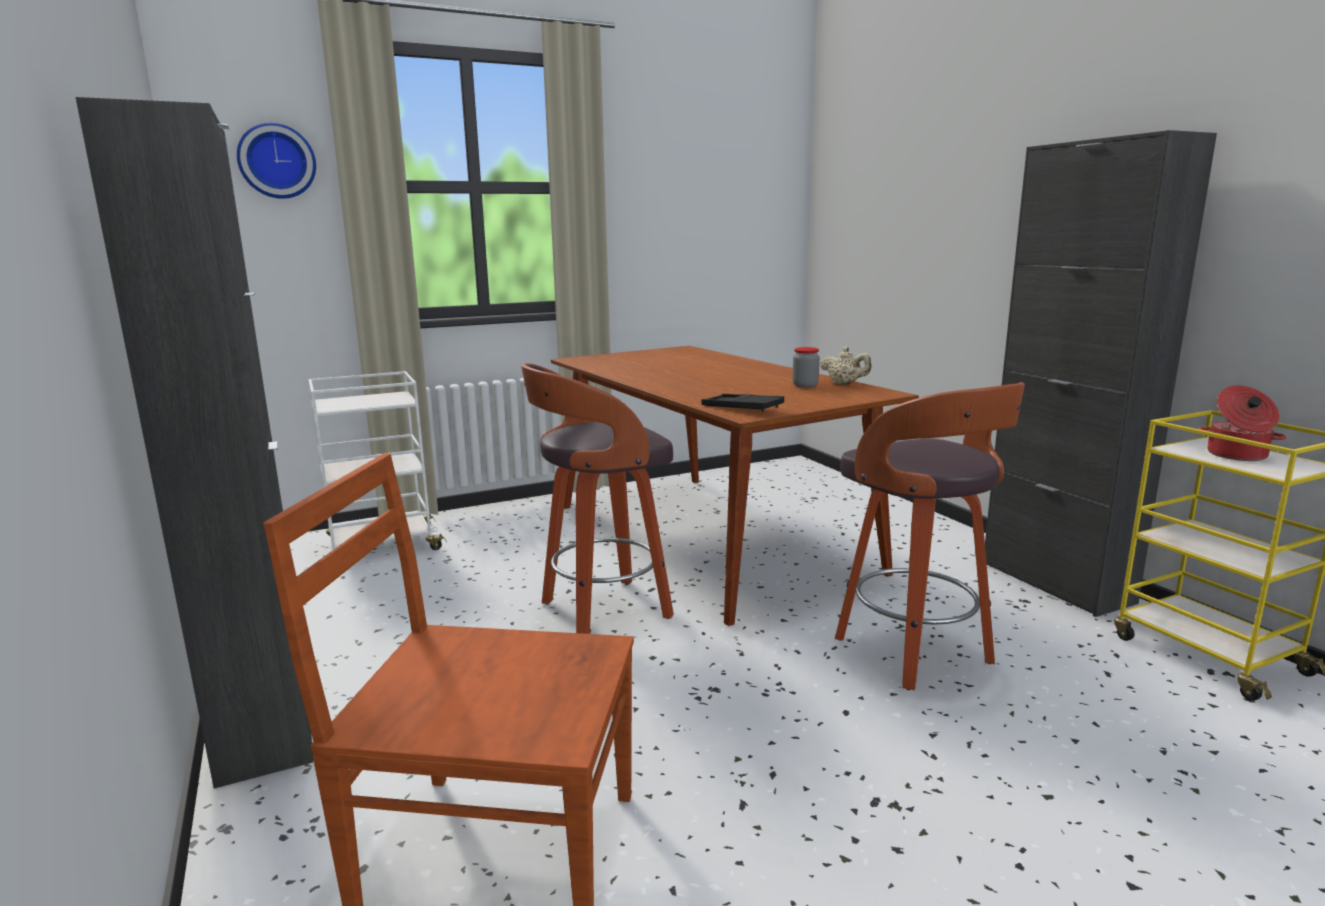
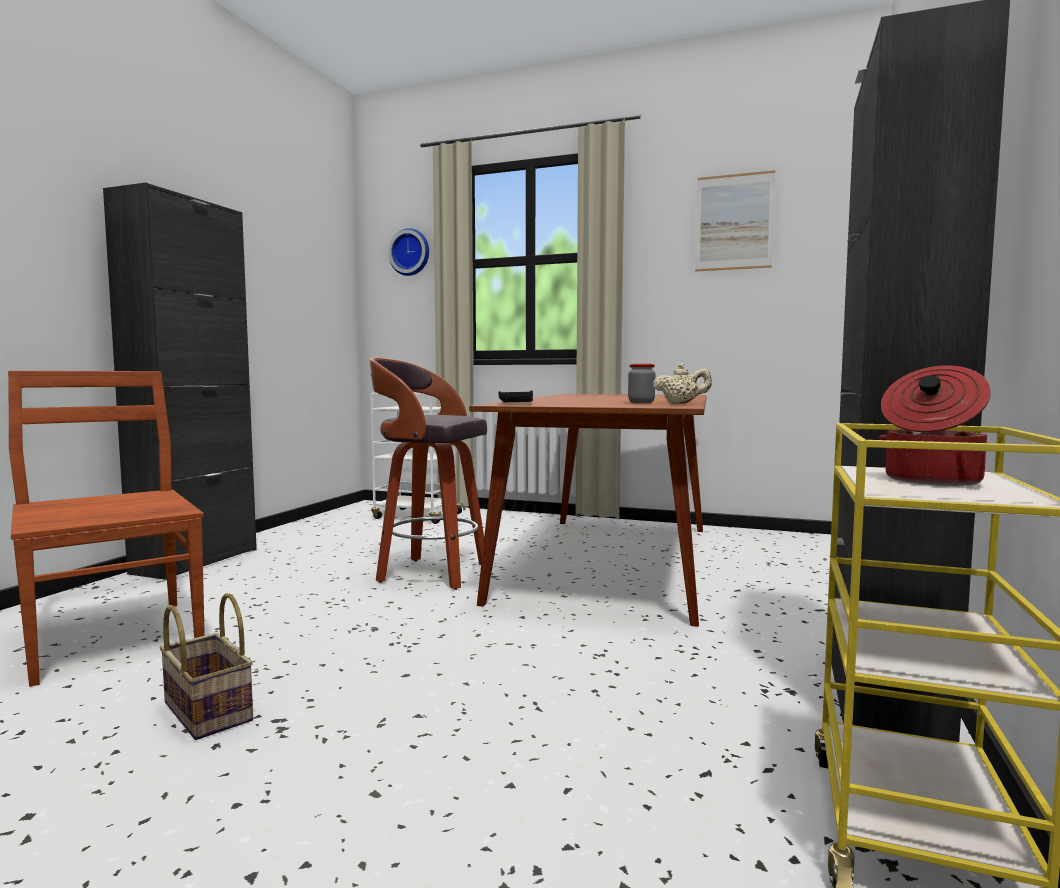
camera: 45 degrees right, 10 degrees down
beige teapot [820,347,872,384] -> beige teapot turned 75 degrees counterclockwise [653,363,712,404]
stool [835,382,1025,690] -> none
none -> basket [160,593,253,740]
none -> picture [695,170,775,272]

